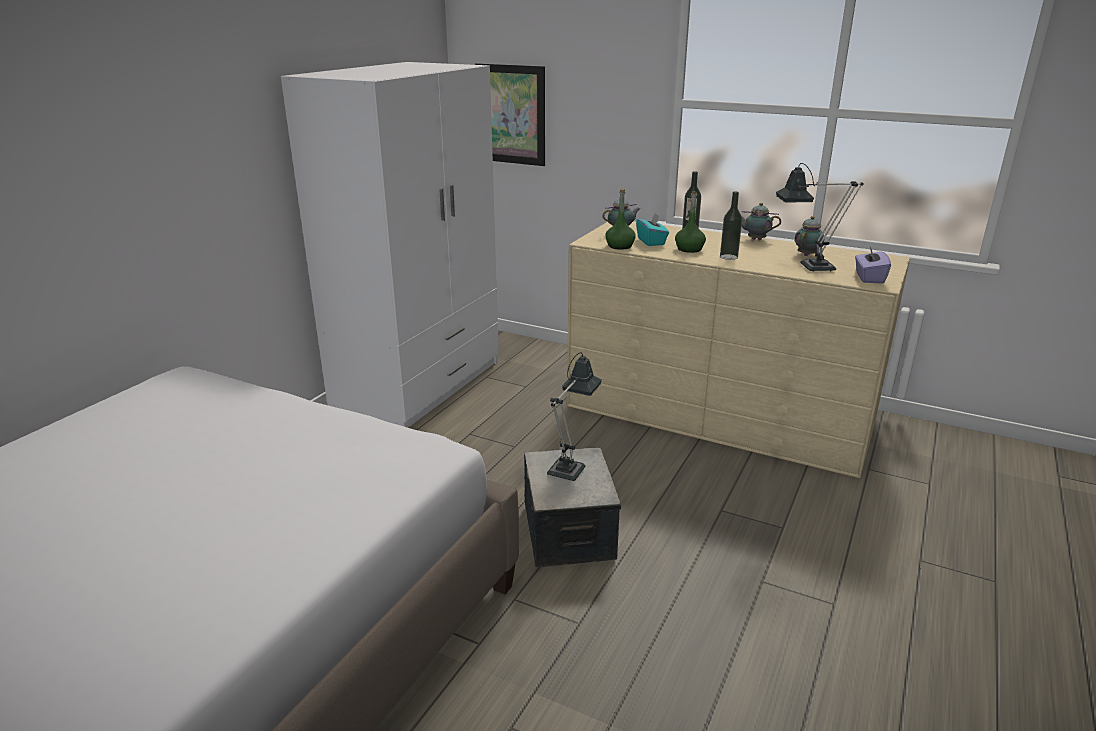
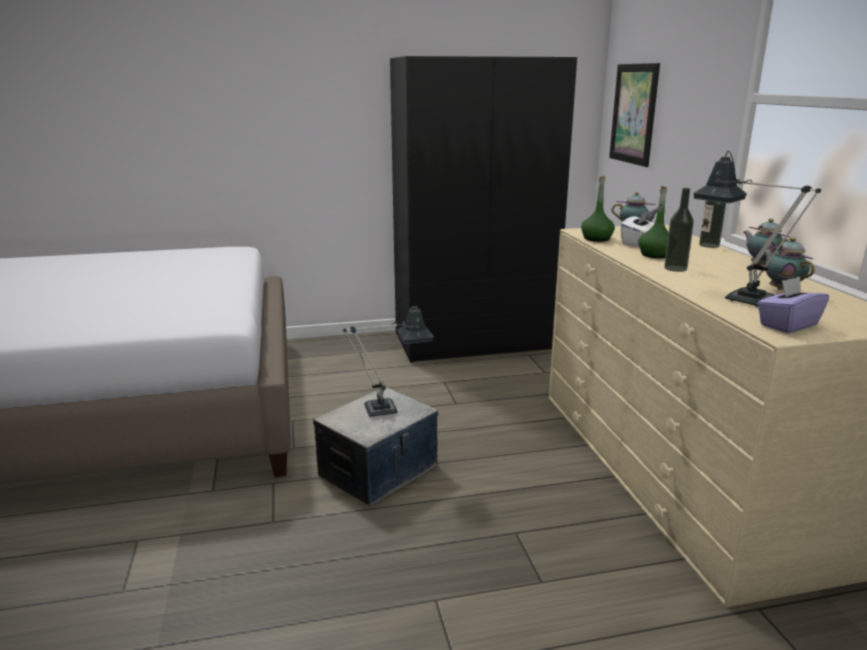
camera: 50 degrees right, 5 degrees down
white wardrobe [281,62,499,428] -> black wardrobe [390,56,577,363]
turquoise tissue box [636,213,669,246] -> white tissue box [621,211,655,247]
teapot [795,216,824,256] -> teapot turned 105 degrees counterclockwise [765,237,815,292]

